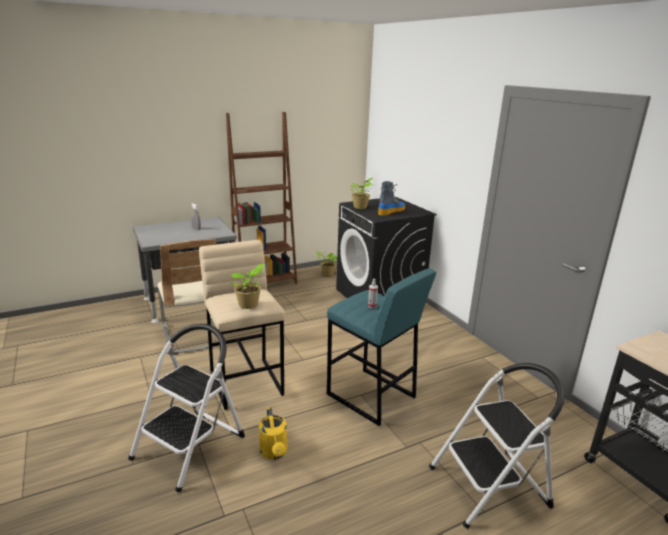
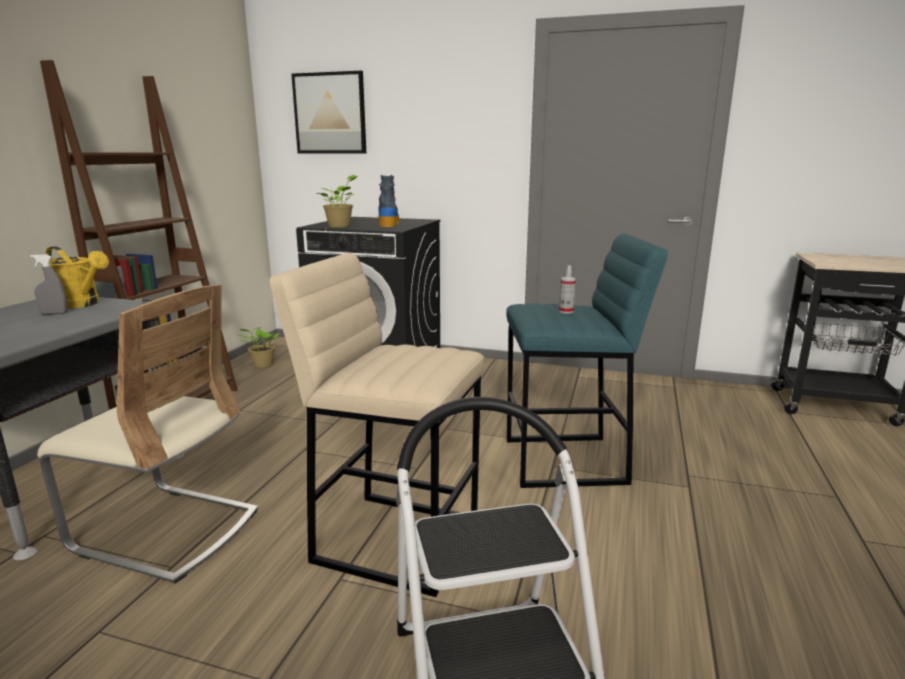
camera: 45 degrees left, 5 degrees down
potted plant [230,263,264,309] -> none
yellow watering can [259,407,288,460] -> yellow watering can moved to [45,246,109,309]
step ladder [429,363,564,528] -> none
none -> picture [291,71,366,154]

